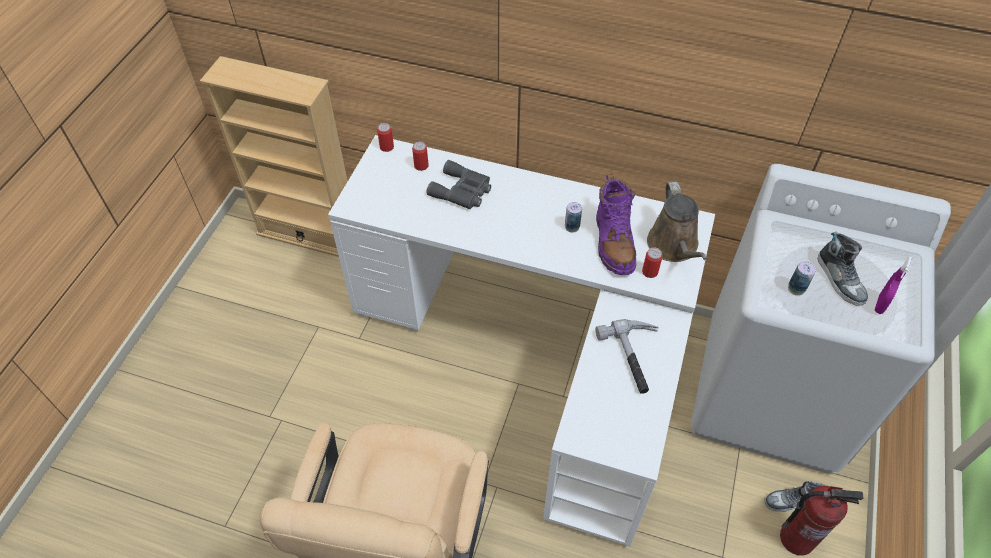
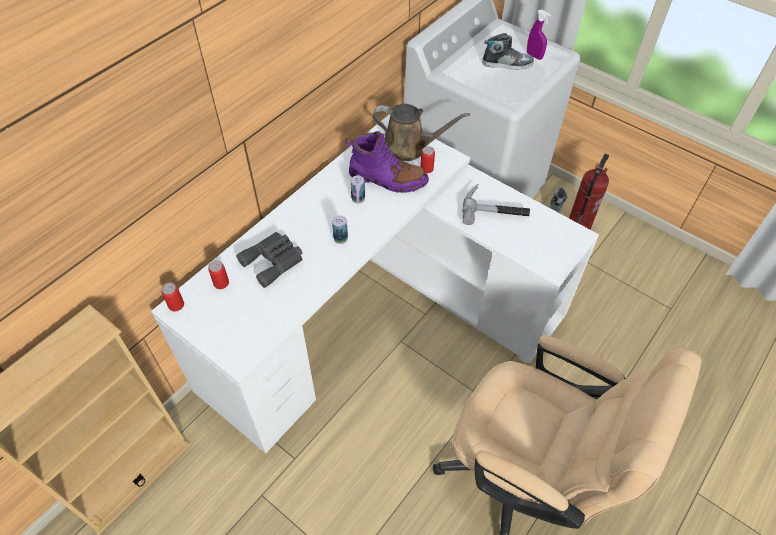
camera: 70 degrees left, 0 degrees up
can [788,261,816,296] -> can moved to [332,215,348,244]

